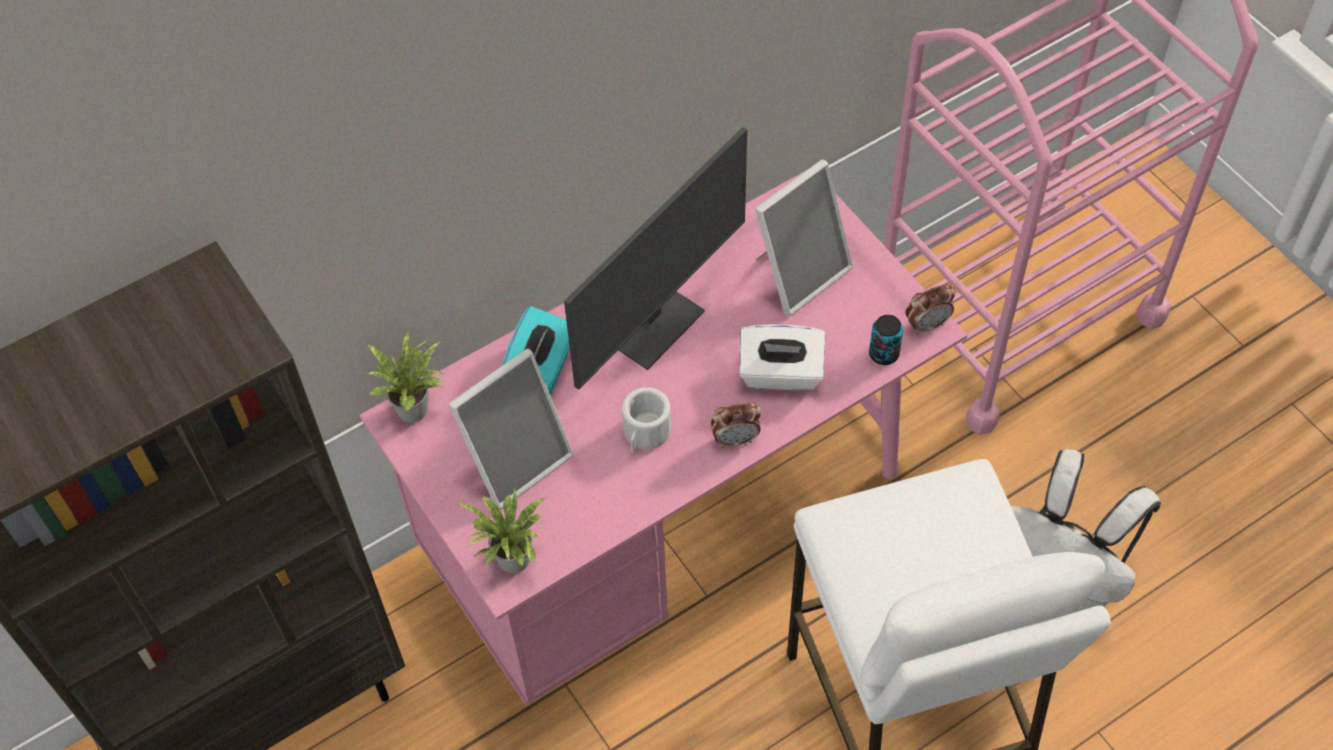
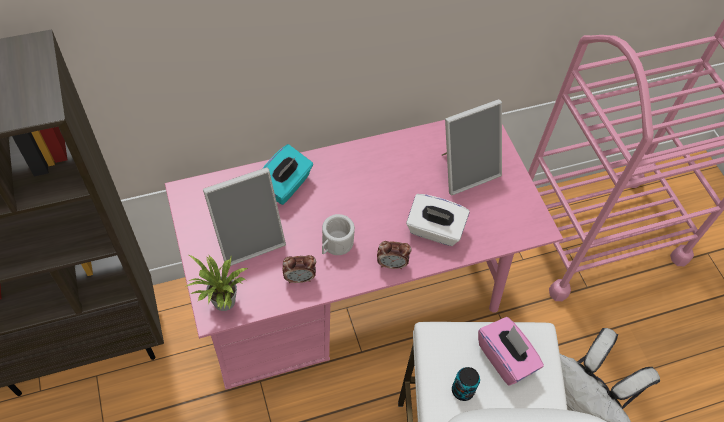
camera: 10 degrees right, 0 degrees up
potted plant [366,332,444,423] -> none
monitor [564,127,747,390] -> none
can [869,315,903,365] -> can moved to [452,367,480,401]
alarm clock [905,285,955,335] -> alarm clock moved to [283,255,316,283]
none -> pink tissue box [478,317,544,385]

